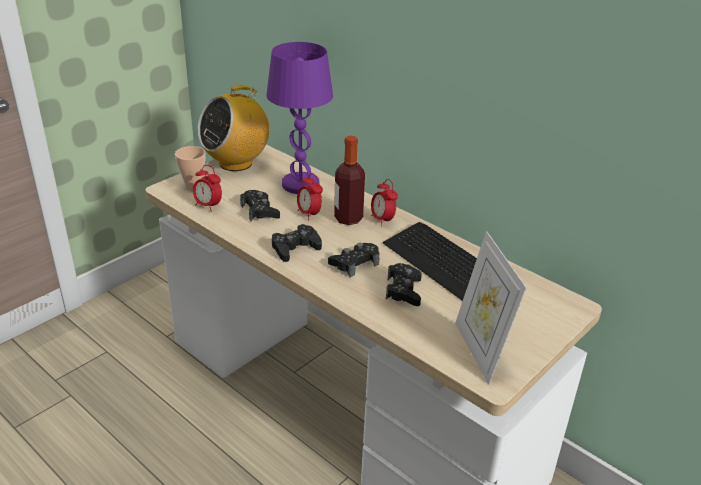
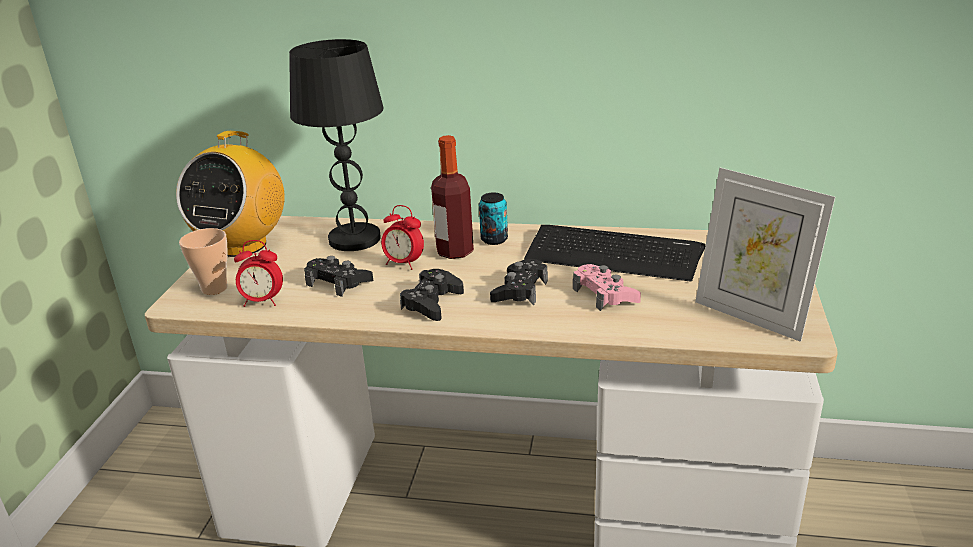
camera: 30 degrees left, 5 degrees down
purple table lamp [266,42,333,194] -> black table lamp [289,39,384,251]
alarm clock [371,179,398,227] -> can [479,193,508,245]
black game controller [386,263,422,306] -> pink game controller [573,264,641,311]

